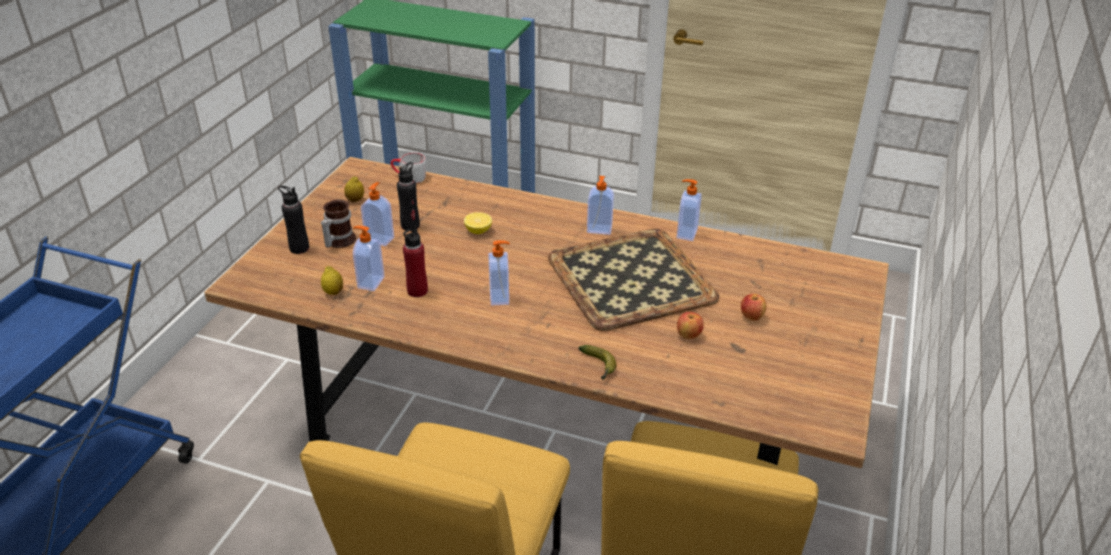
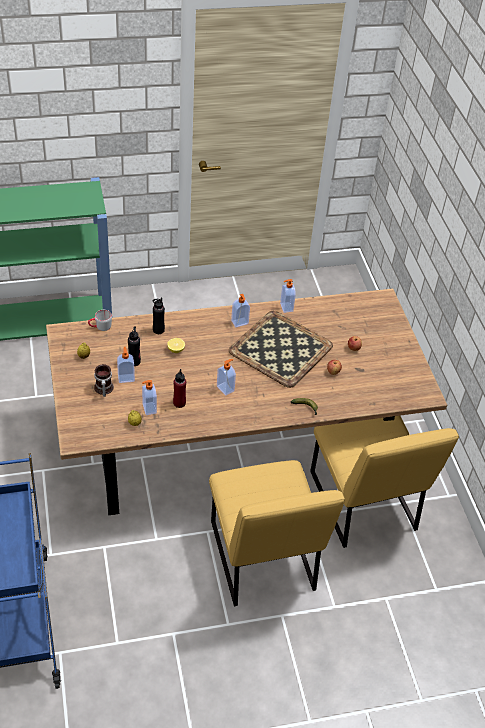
camera: 35 degrees left, 10 degrees up
black bottle [278,186,309,254] -> black bottle moved to [153,297,165,334]

